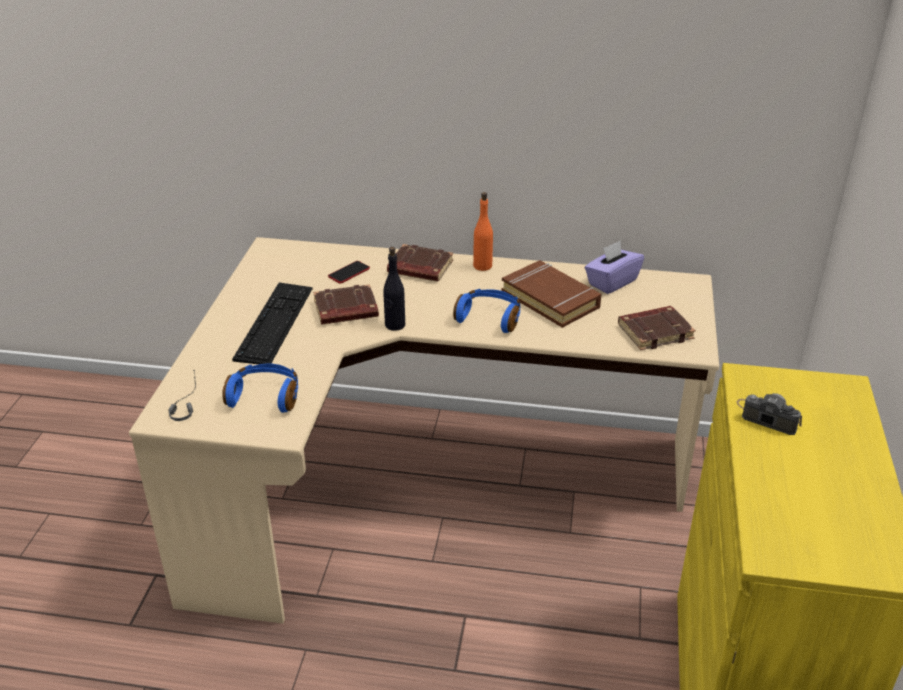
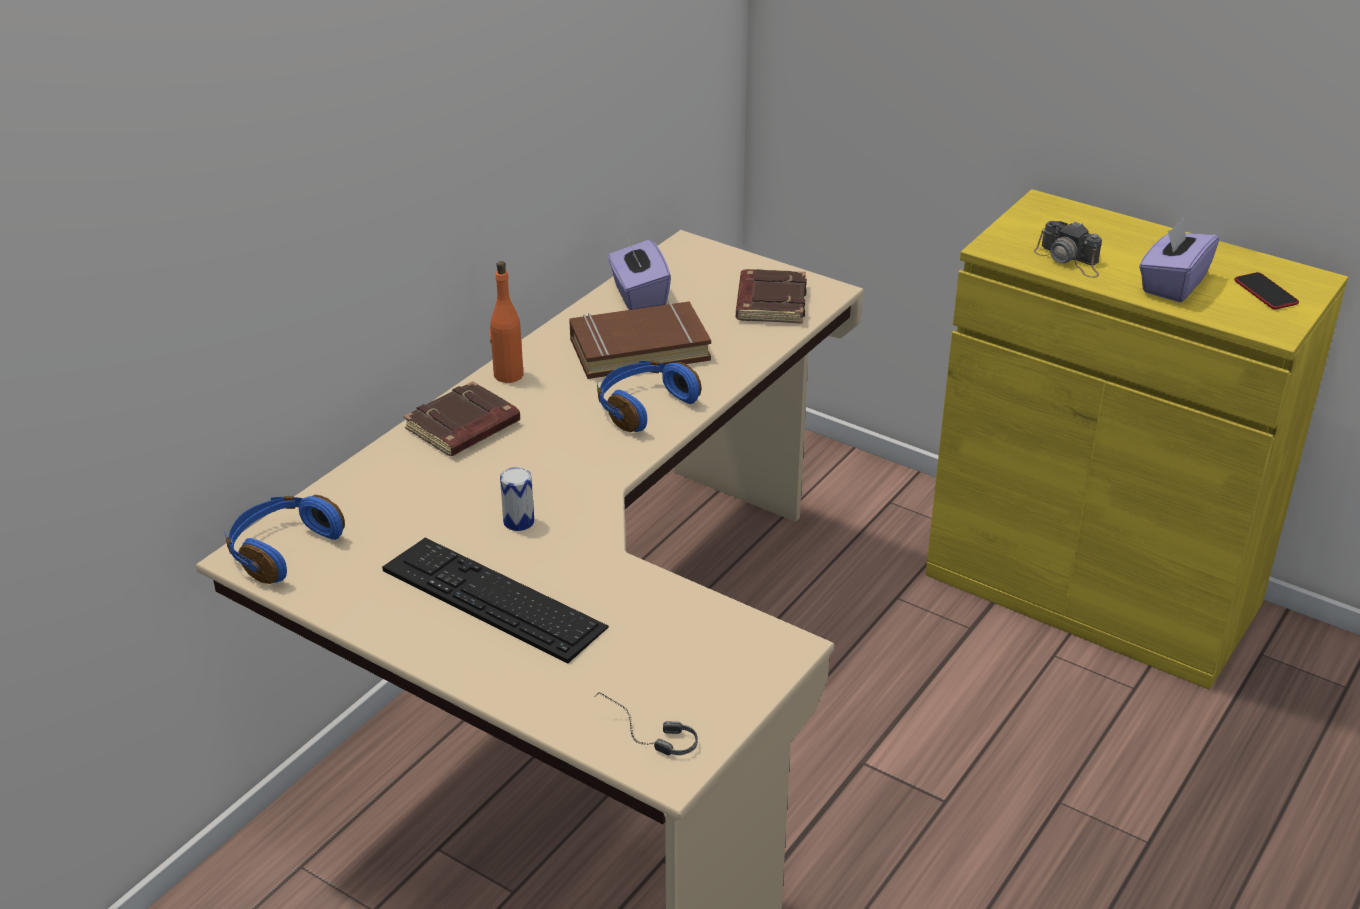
camera: 65 degrees left, 0 degrees up
blue headphones [222,364,298,413] -> blue headphones moved to [224,495,345,584]
brown book [313,284,379,325] -> can [500,467,534,531]
phone [328,261,370,283] -> phone moved to [1235,272,1299,309]
black bottle [383,247,405,331] -> none
camera [736,393,802,435] -> camera turned 105 degrees counterclockwise [1034,221,1102,278]
none -> purple tissue box [1139,218,1219,303]

